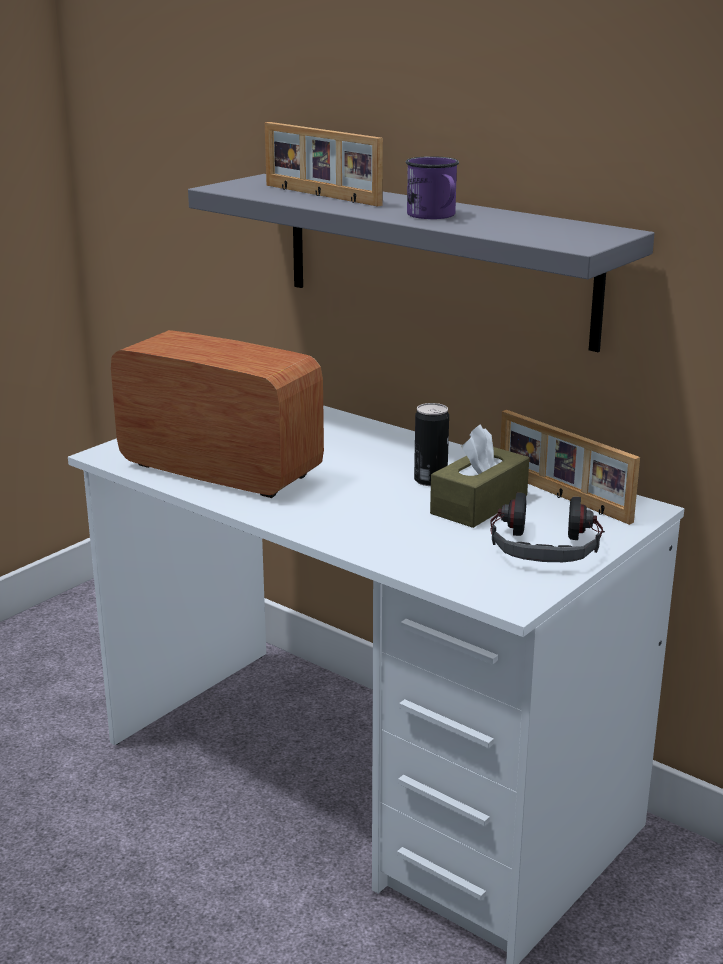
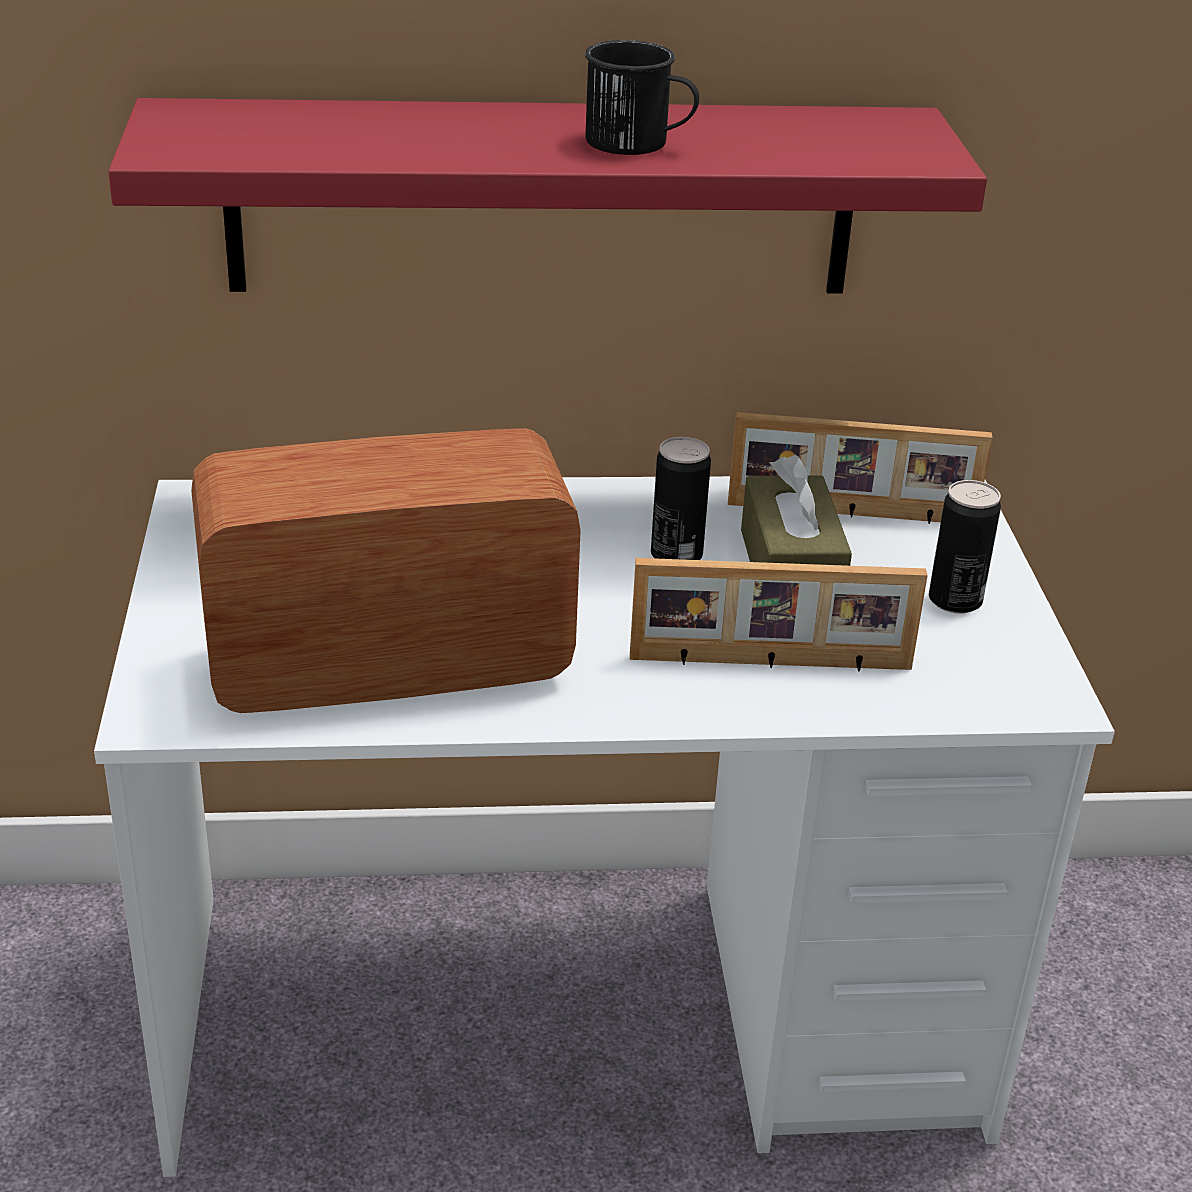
camera: 45 degrees left, 10 degrees up
grey shelf [188,174,654,352] -> red shelf [108,98,987,293]
picture frame [265,122,383,207] -> picture frame moved to [630,558,928,671]
purple mug [406,156,459,219] -> black mug [585,40,699,155]
headphones [490,493,605,562] -> can [929,480,1001,613]

